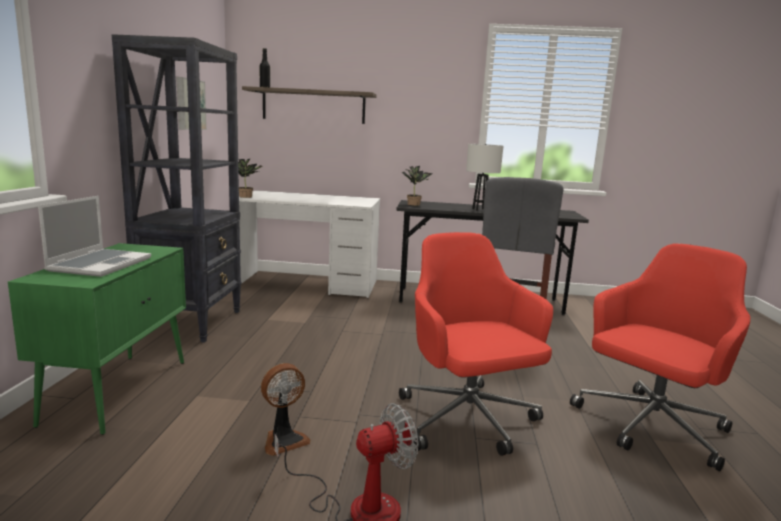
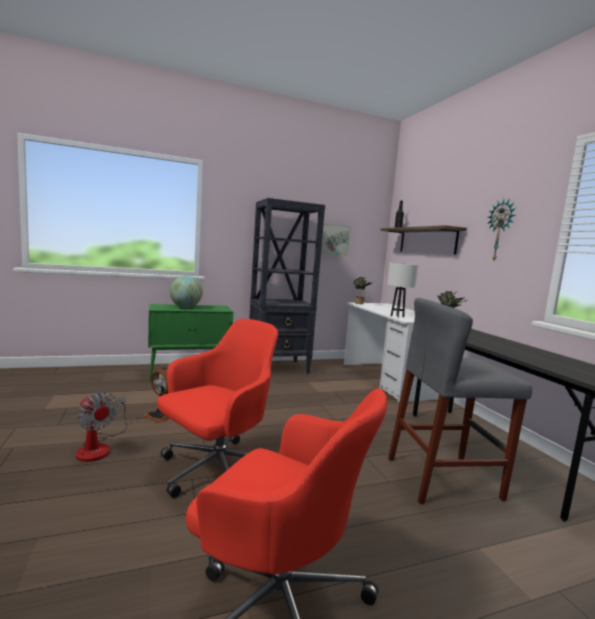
camera: 65 degrees right, 5 degrees down
laptop [38,196,151,277] -> globe [170,276,203,308]
white table lamp [466,144,503,211] -> white table lamp moved to [387,263,418,318]
none -> wall clock [487,199,516,260]

